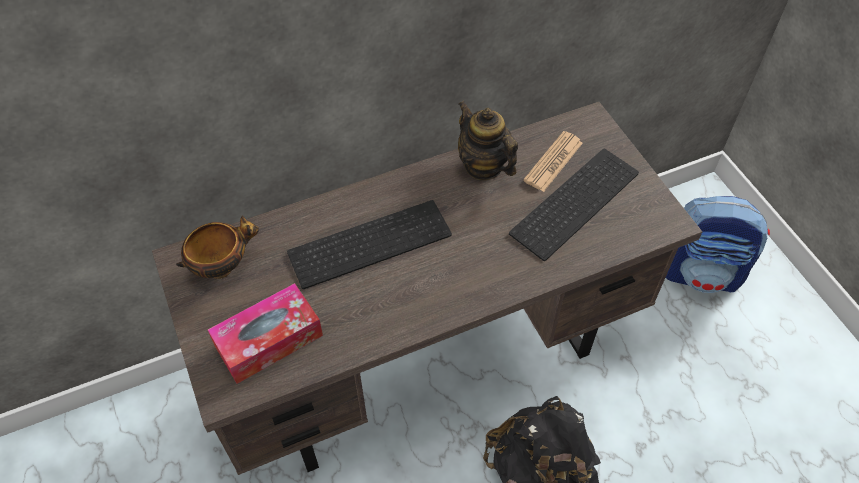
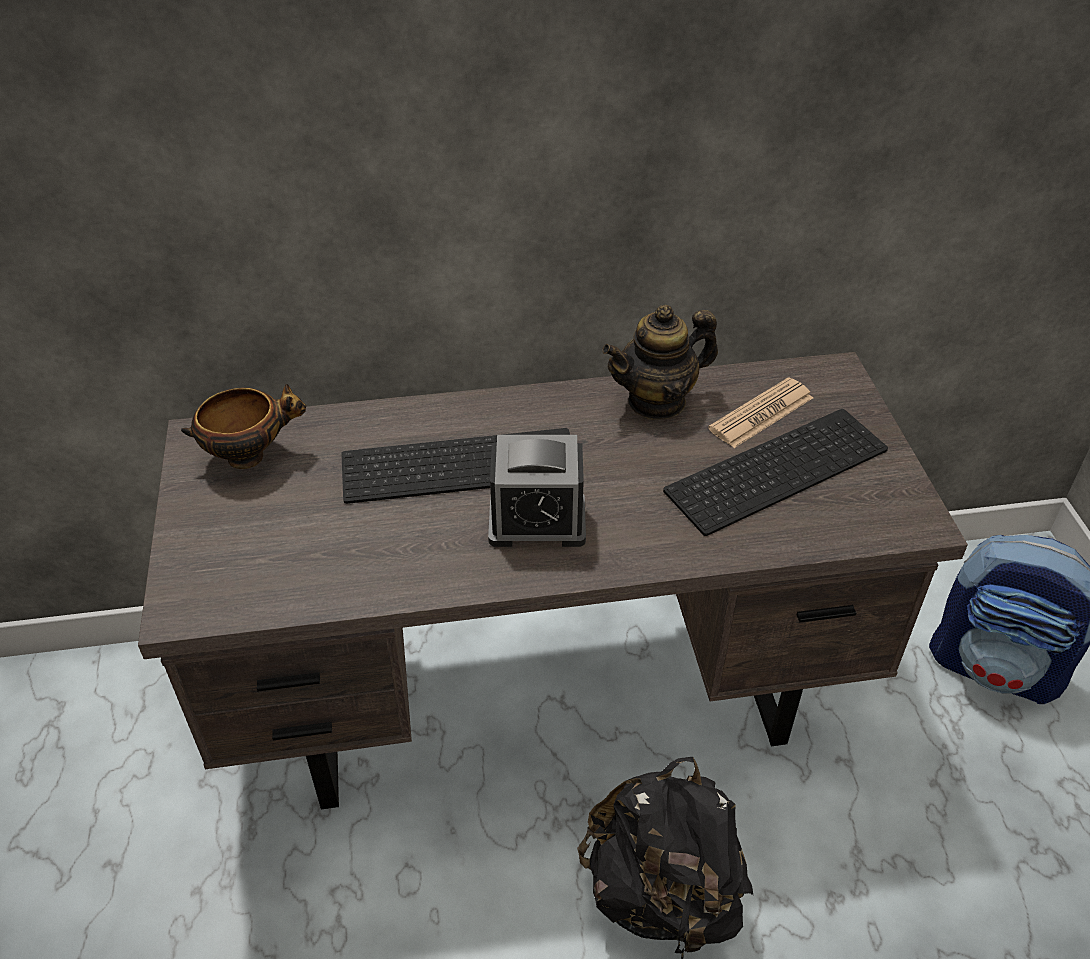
camera: 15 degrees right, 10 degrees down
tissue box [208,283,323,384] -> none
teapot [458,101,518,180] -> teapot turned 90 degrees counterclockwise [602,305,718,420]
none -> alarm clock [488,435,586,547]

